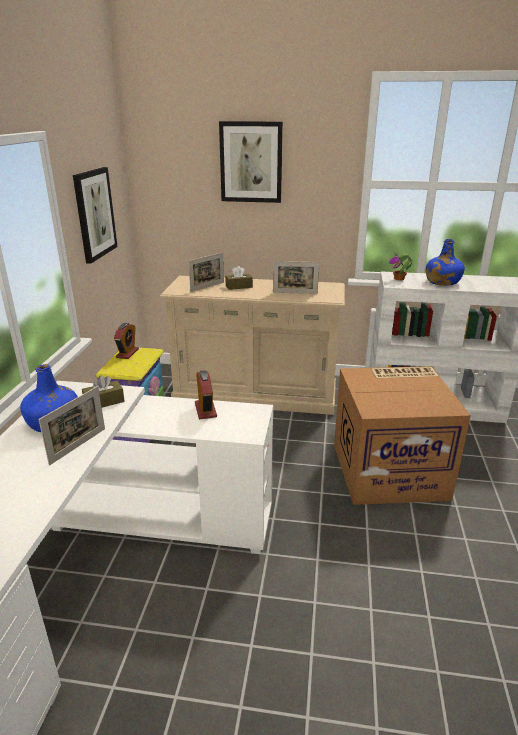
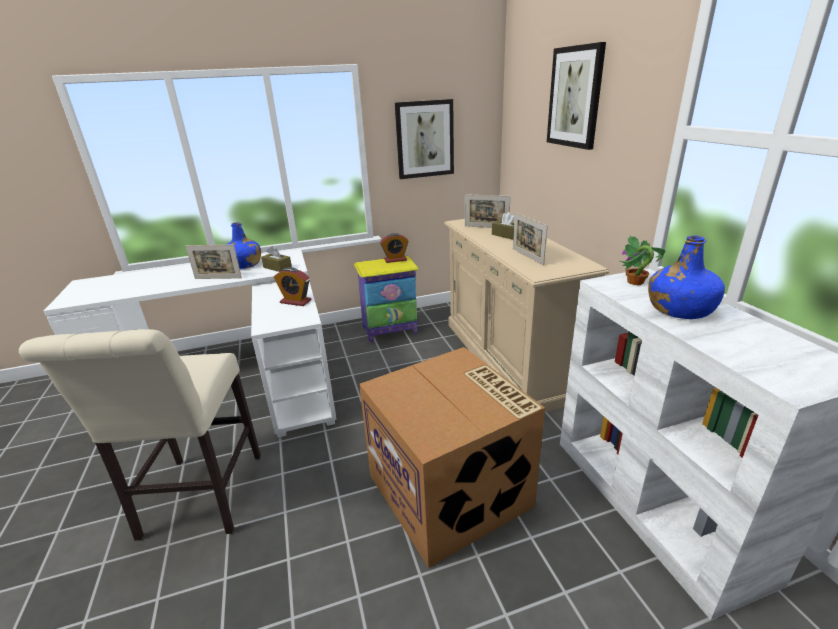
camera: 65 degrees right, 0 degrees up
alarm clock [195,370,217,419] -> alarm clock turned 60 degrees clockwise [274,267,312,306]
none -> beige stool [19,329,261,541]

